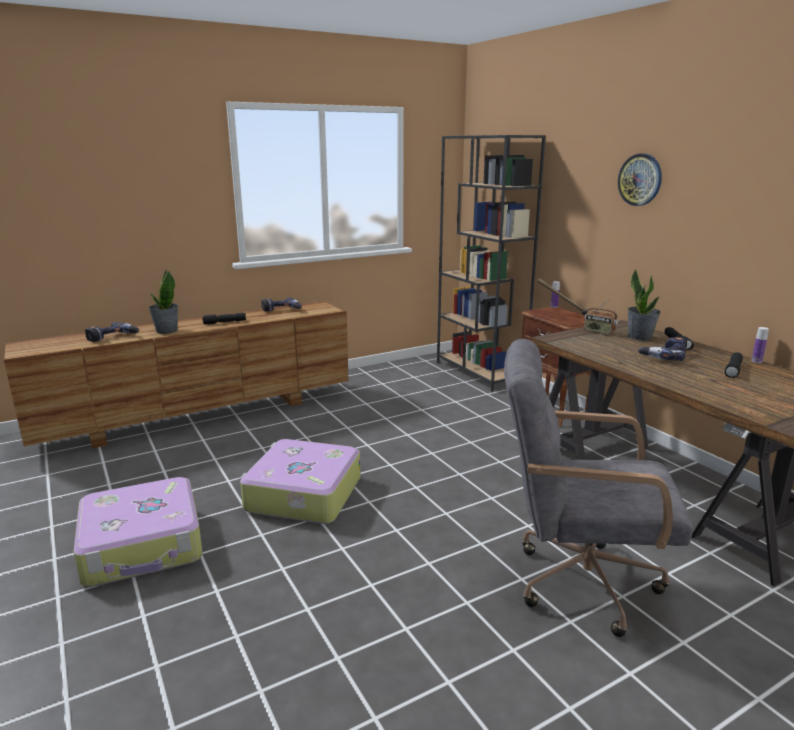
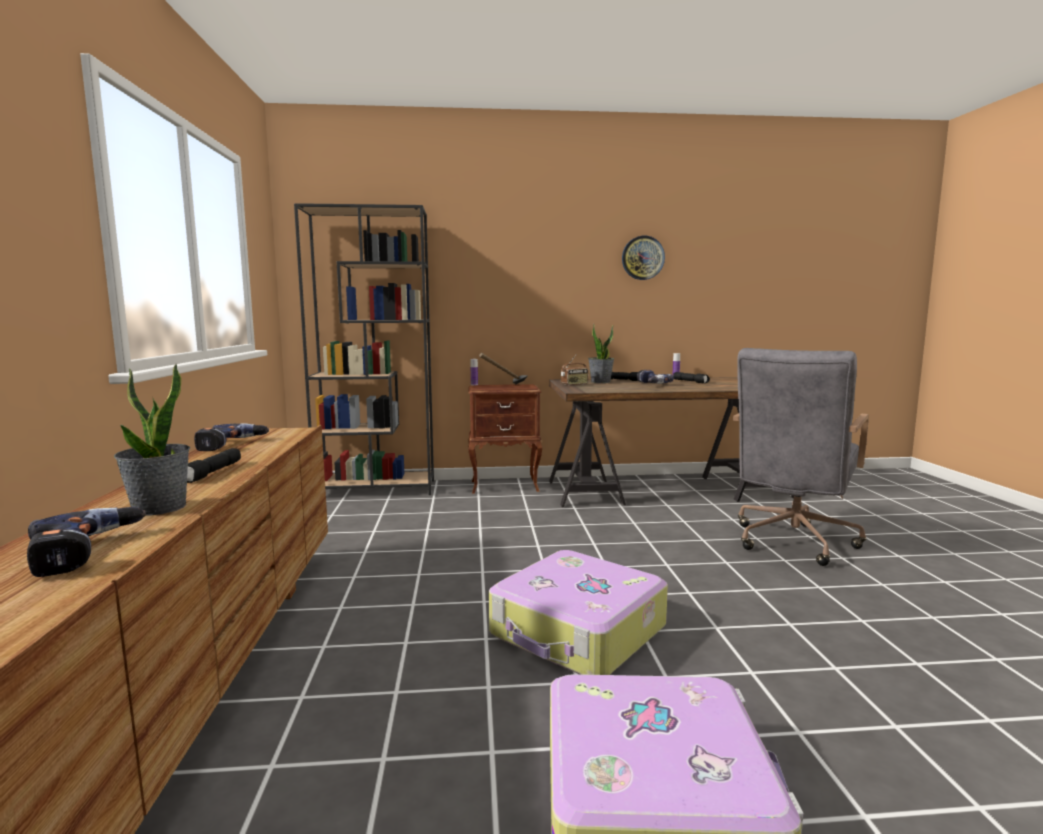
camera: 65 degrees left, 10 degrees down
wall clock [618,154,662,206] -> wall clock moved to [622,236,665,280]

